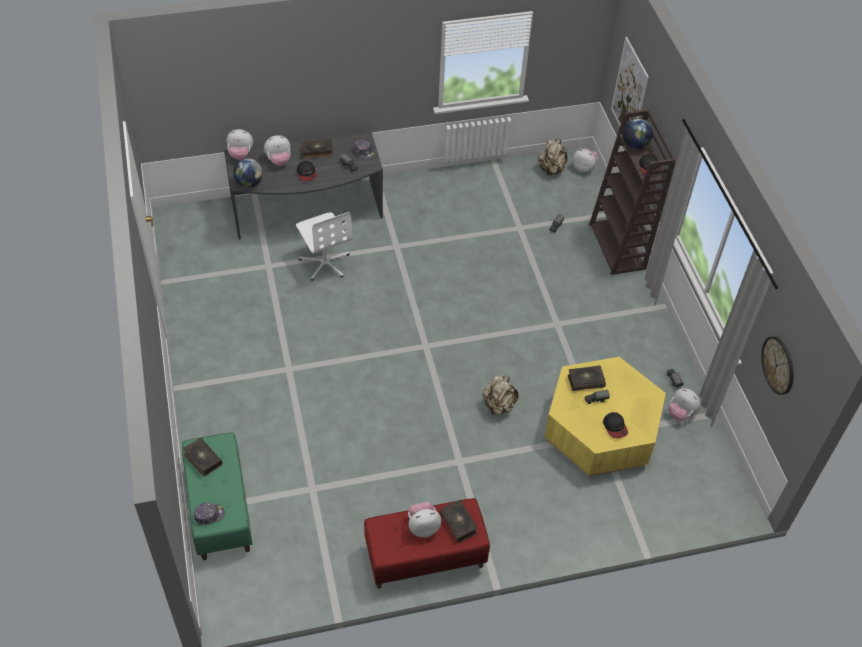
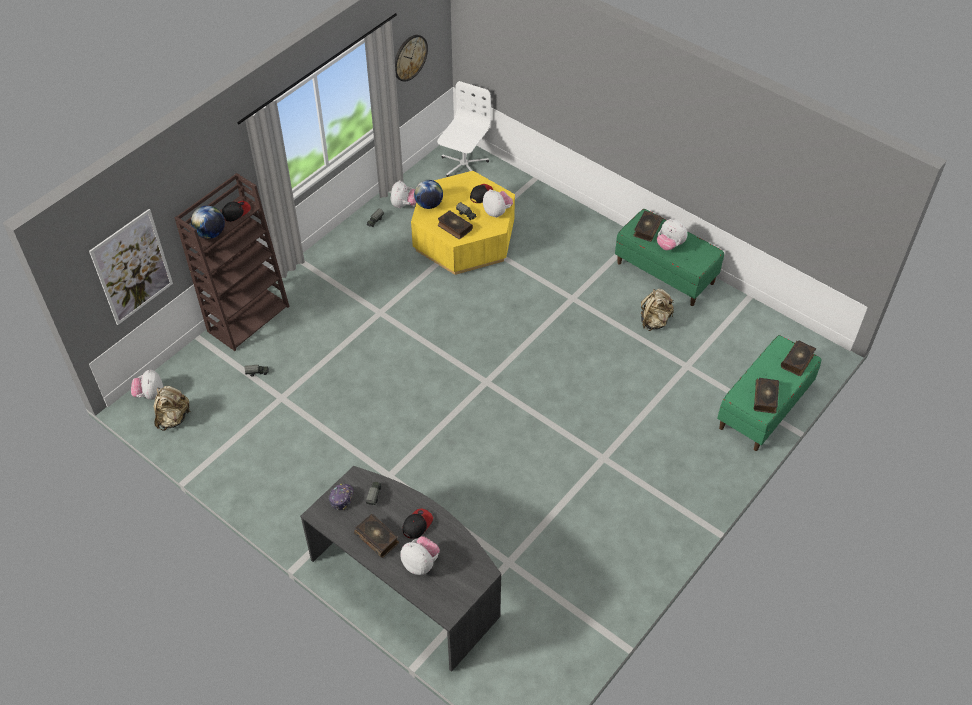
camera: 125 degrees left, 0 degrees up
cap [194,502,225,525] -> book [781,341,816,376]
plush toy [227,129,253,160] -> plush toy moved to [483,189,513,218]
globe [233,158,263,188] -> globe moved to [414,180,443,209]
white office chair [296,212,352,281] -> white office chair moved to [437,81,491,177]
red bench [364,498,490,589] -> green bench [615,209,724,306]
beige backpack [482,375,519,415] -> beige backpack moved to [641,289,674,331]

